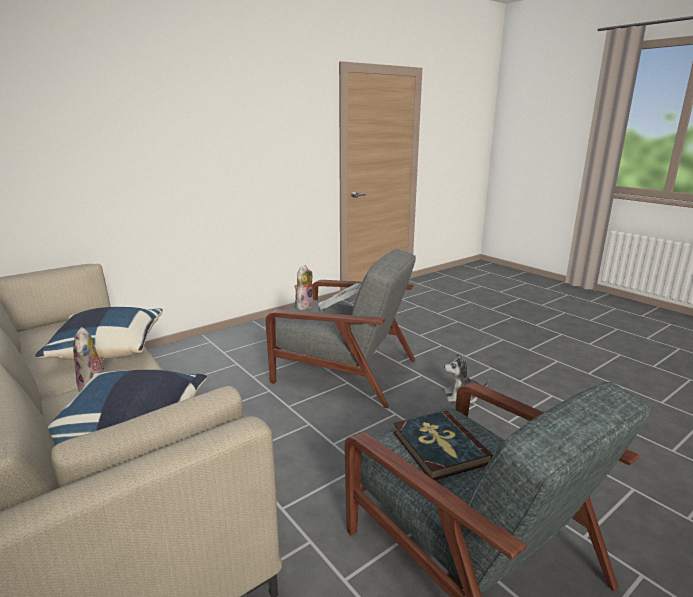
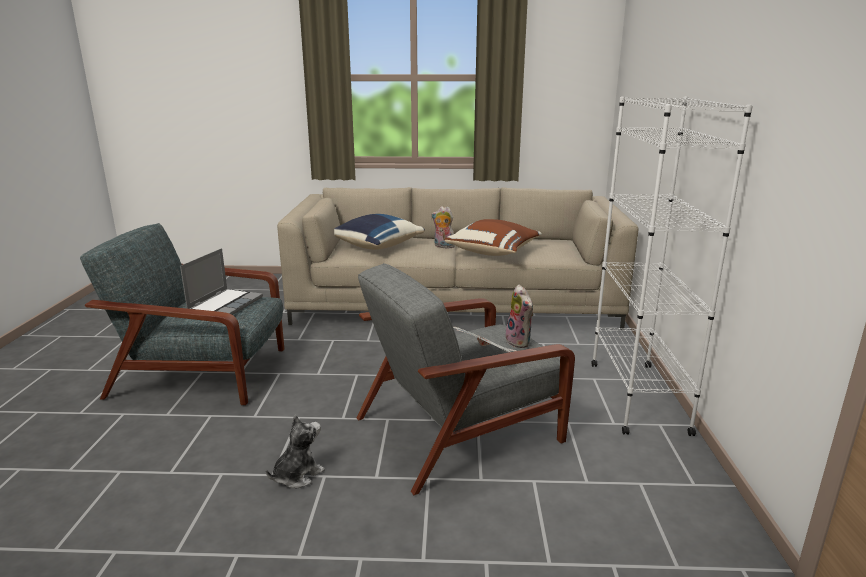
camera: 130 degrees right, 0 degrees up
blue pillow [35,307,163,360] -> brown pillow [444,219,542,256]
book [393,411,493,480] -> laptop [180,248,263,315]
none -> white bookcase [591,96,753,436]

